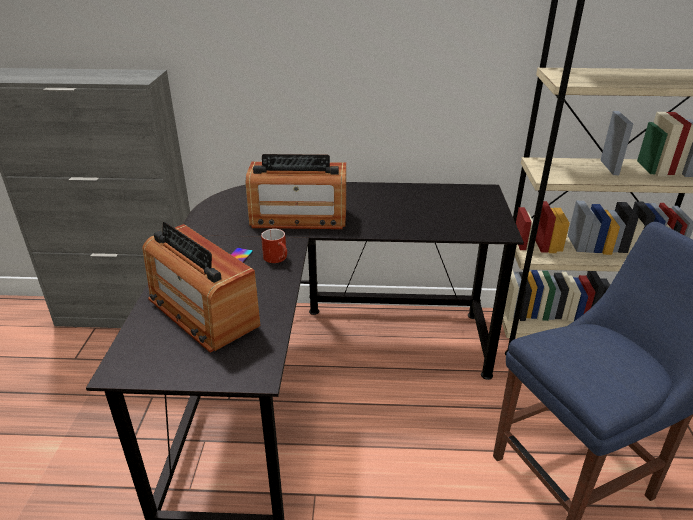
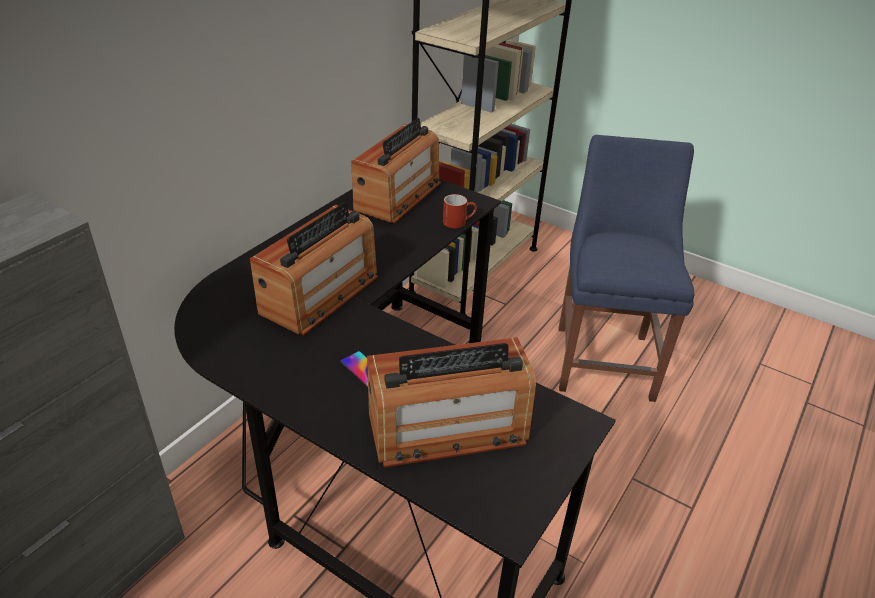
camera: 60 degrees left, 5 degrees up
red mug [261,229,287,263] -> red mug moved to [443,194,477,228]
none -> radio [351,118,441,223]

